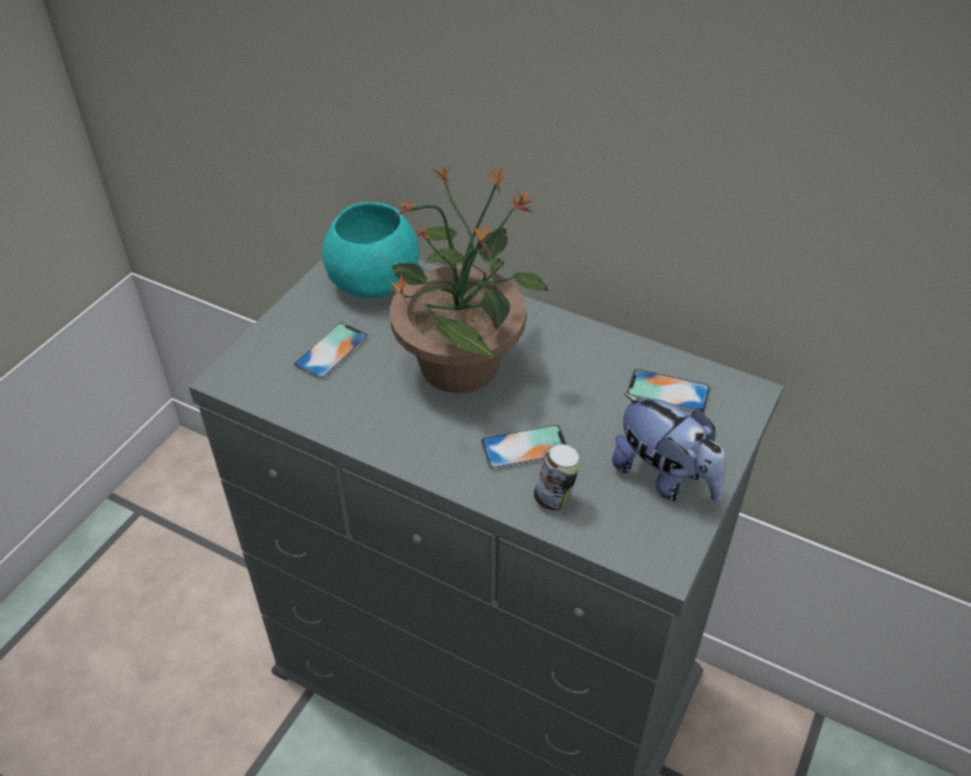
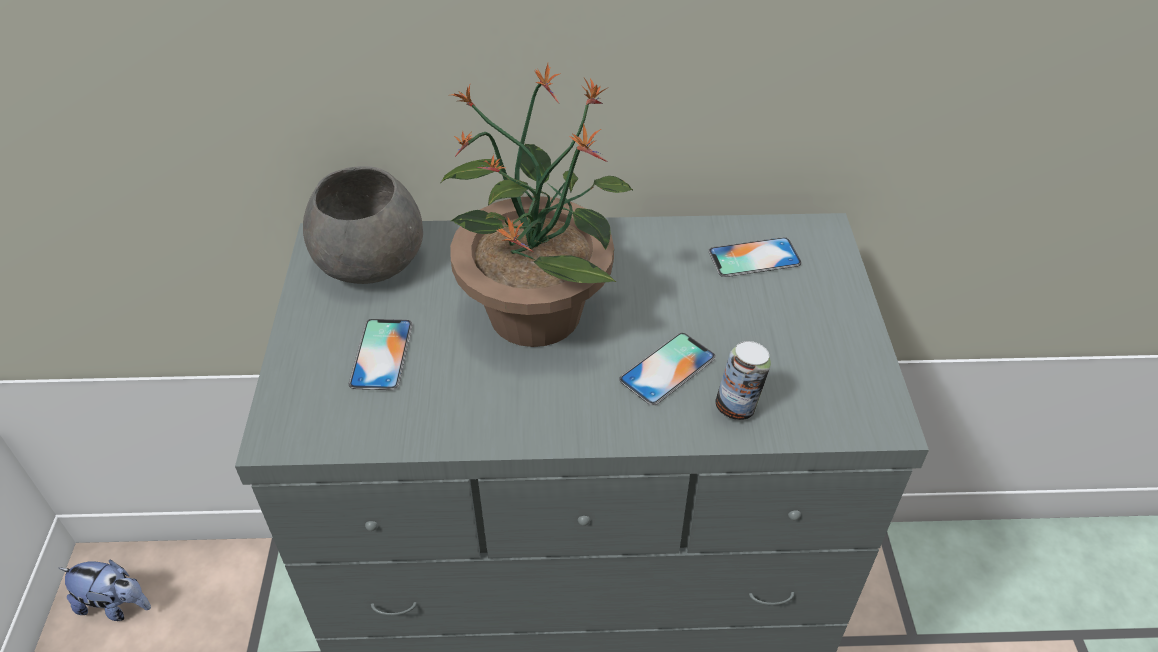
camera: 30 degrees left, 0 degrees up
turquoise bowl [322,202,419,298] -> grey bowl [303,166,423,284]
plush toy [612,393,727,502] -> plush toy moved to [59,559,151,621]

